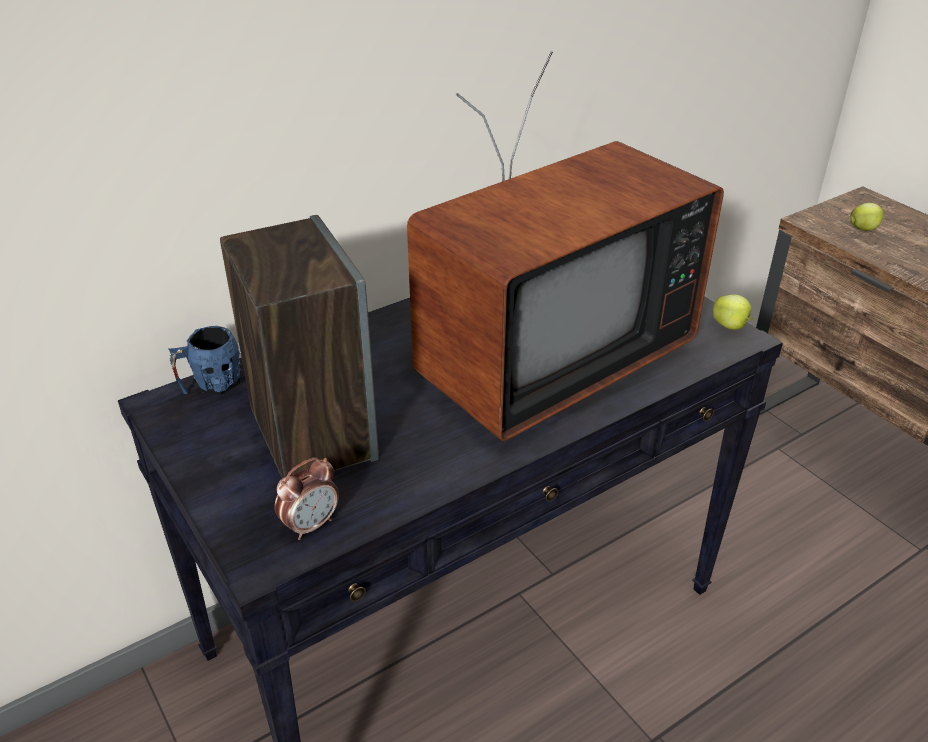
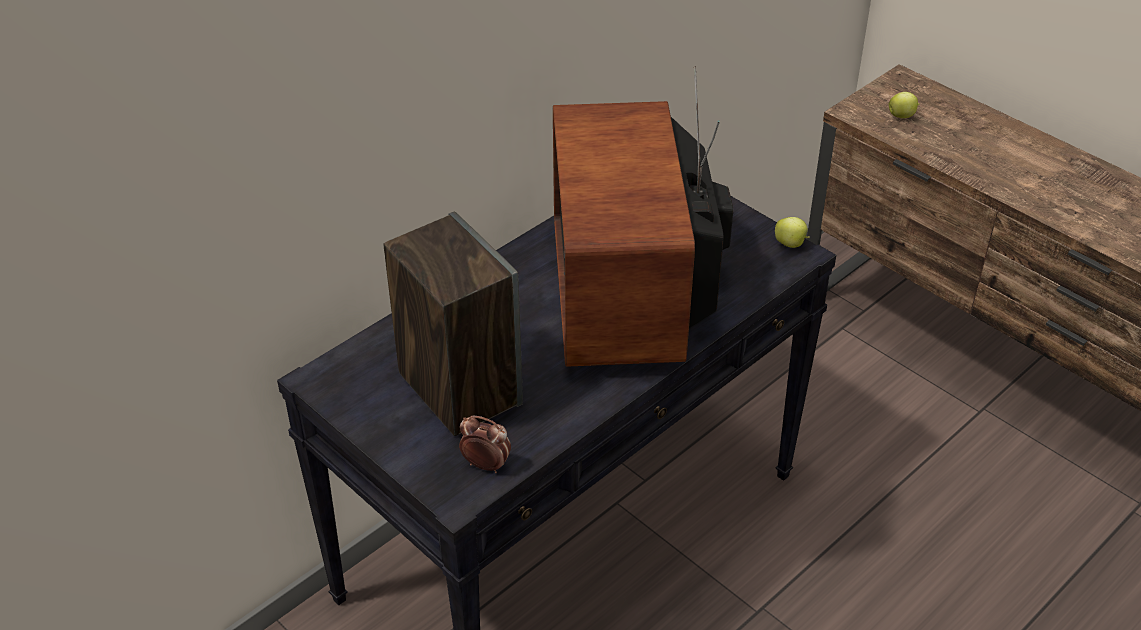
camera: 10 degrees left, 5 degrees up
blue mug [168,326,240,395] -> none
alarm clock [275,457,339,540] -> alarm clock turned 105 degrees counterclockwise [459,416,511,473]
television [407,51,724,441] -> television turned 135 degrees clockwise [553,66,733,367]

